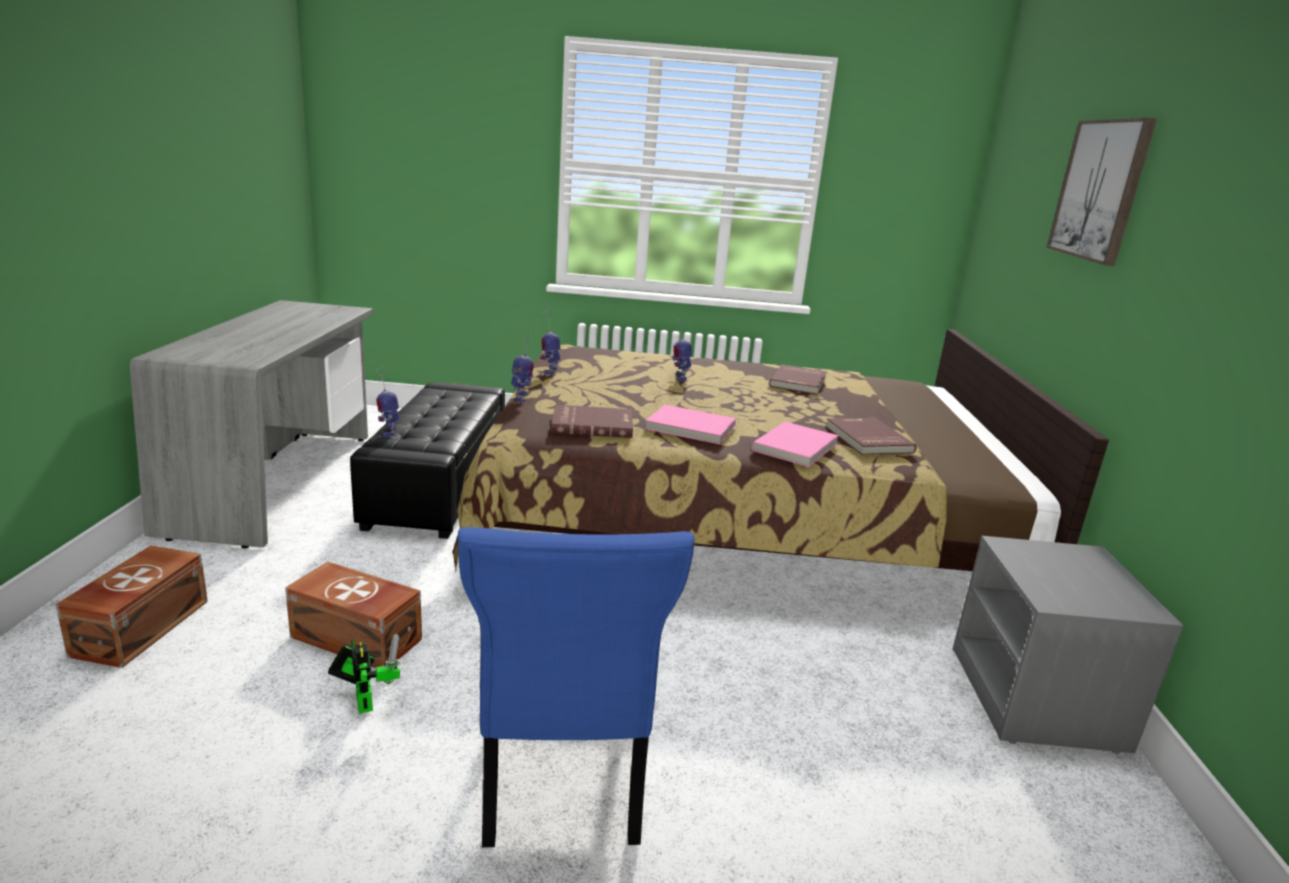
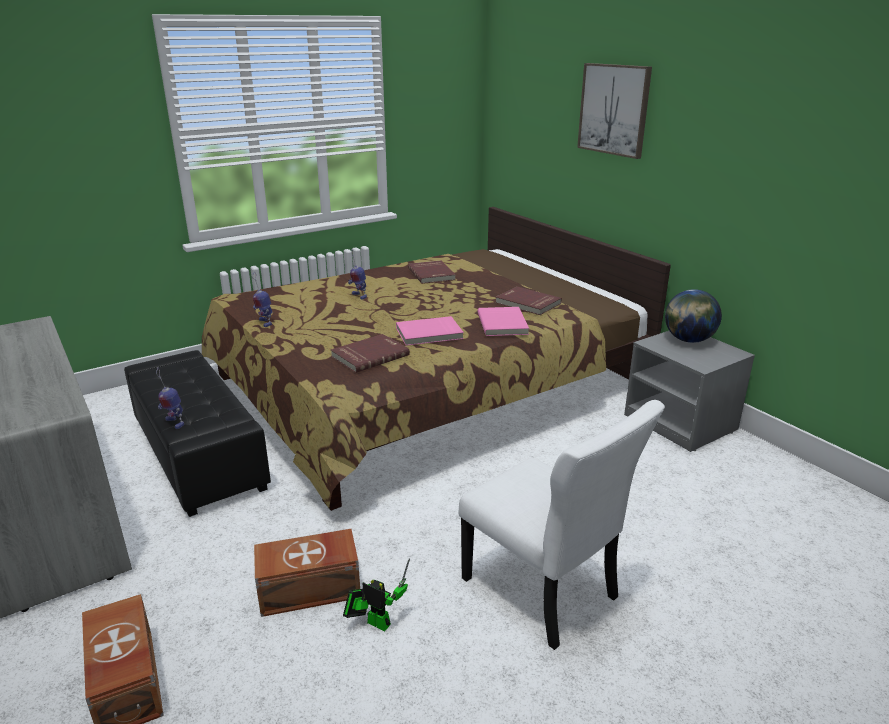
camera: 35 degrees left, 5 degrees up
blue chair [458,527,694,847] -> white chair [459,400,665,650]
toy robot [511,332,534,403] -> none
none -> globe [665,289,722,343]

